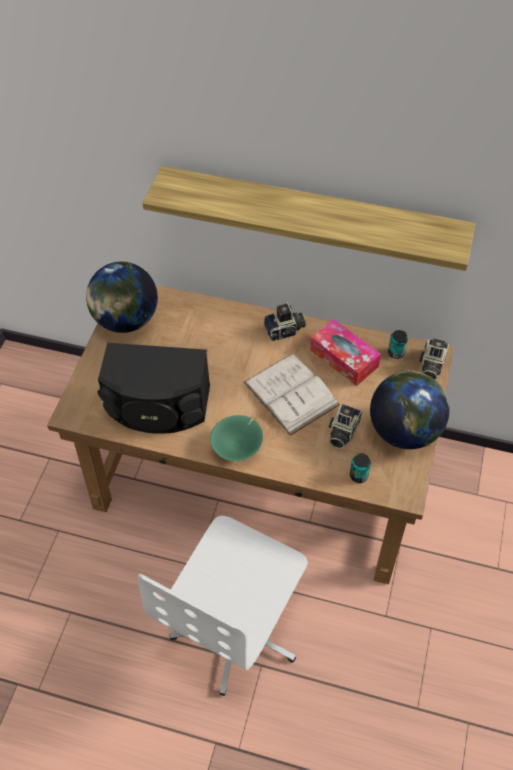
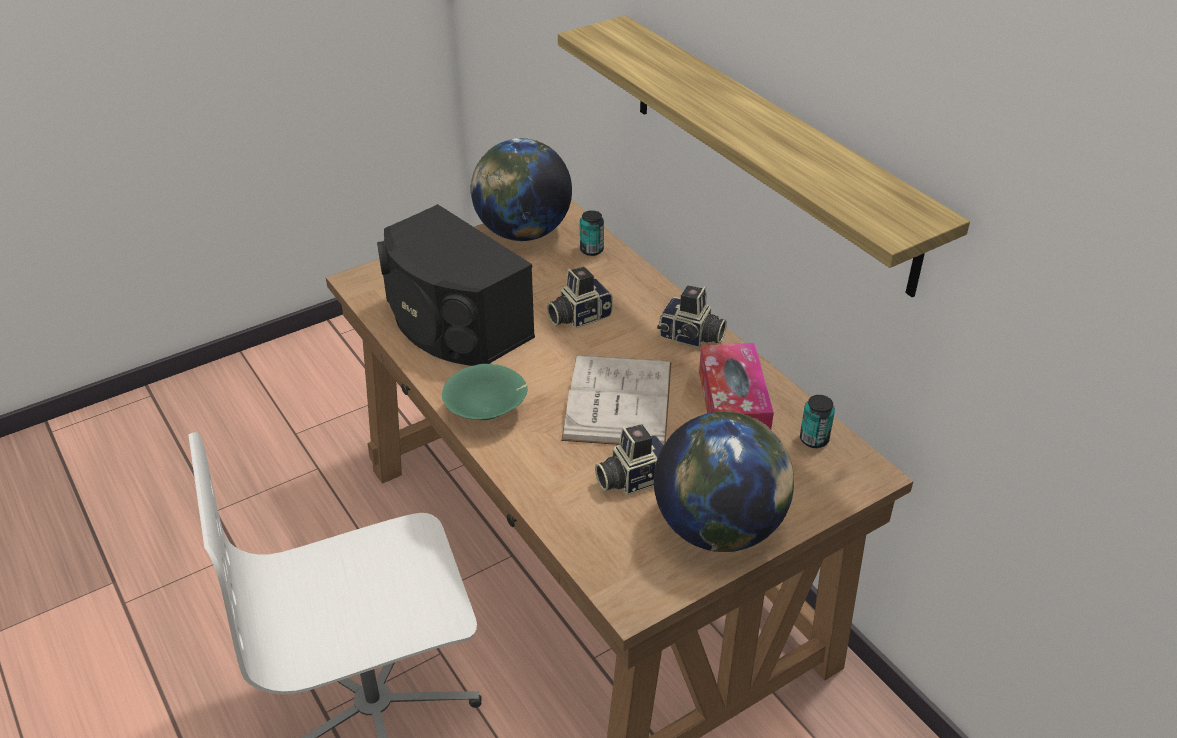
camera: 40 degrees right, 15 degrees down
can [350,453,371,483] -> can moved to [580,210,604,256]
camera [419,338,449,380] -> camera moved to [547,267,613,328]

